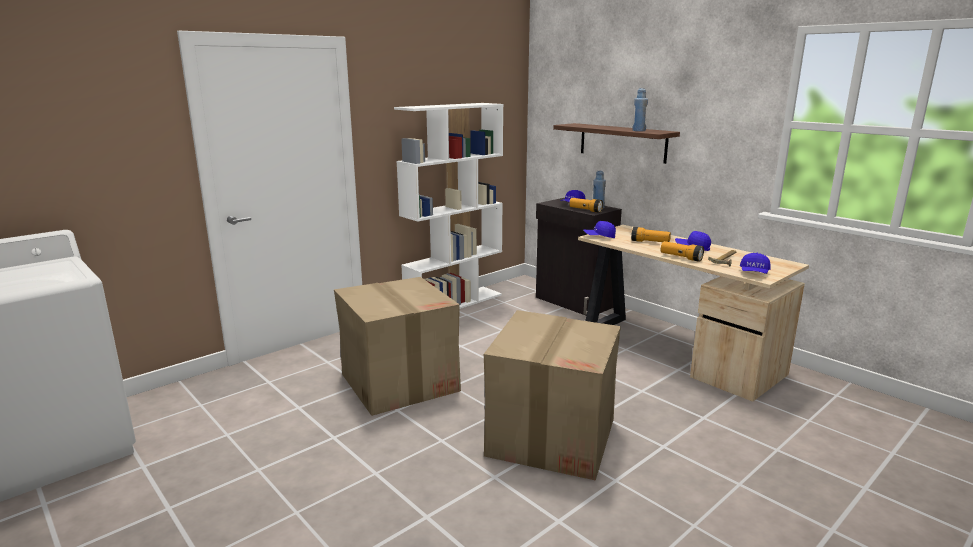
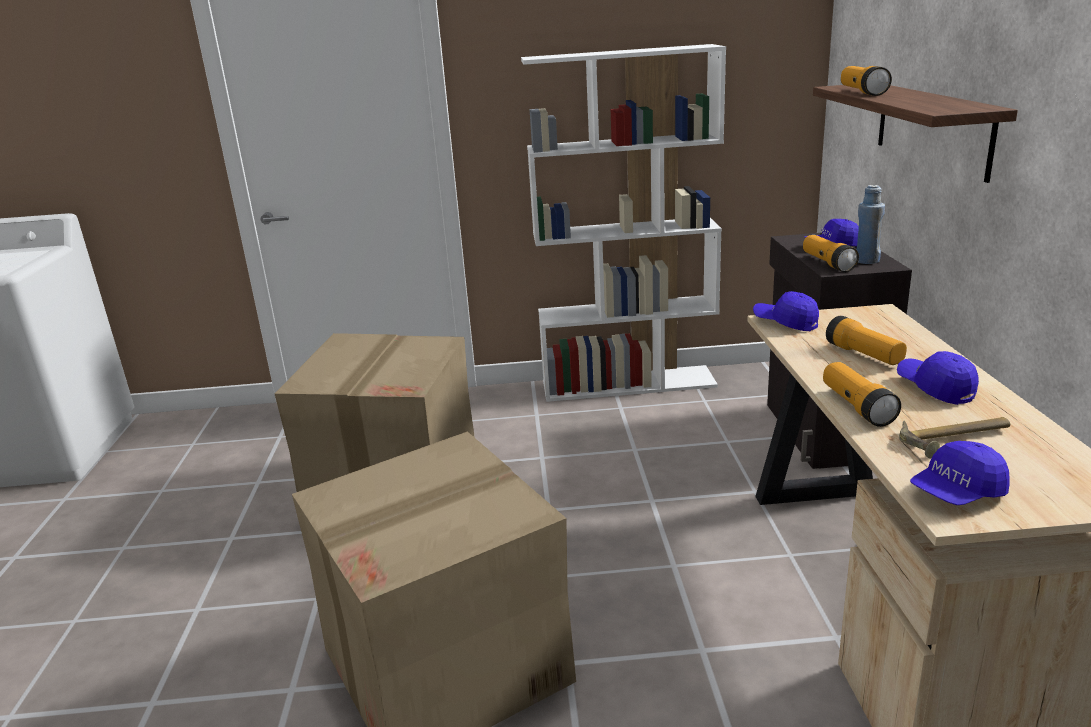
camera: 40 degrees right, 5 degrees up
blue bottle [632,88,648,131] -> none
none -> flashlight [841,66,892,96]

